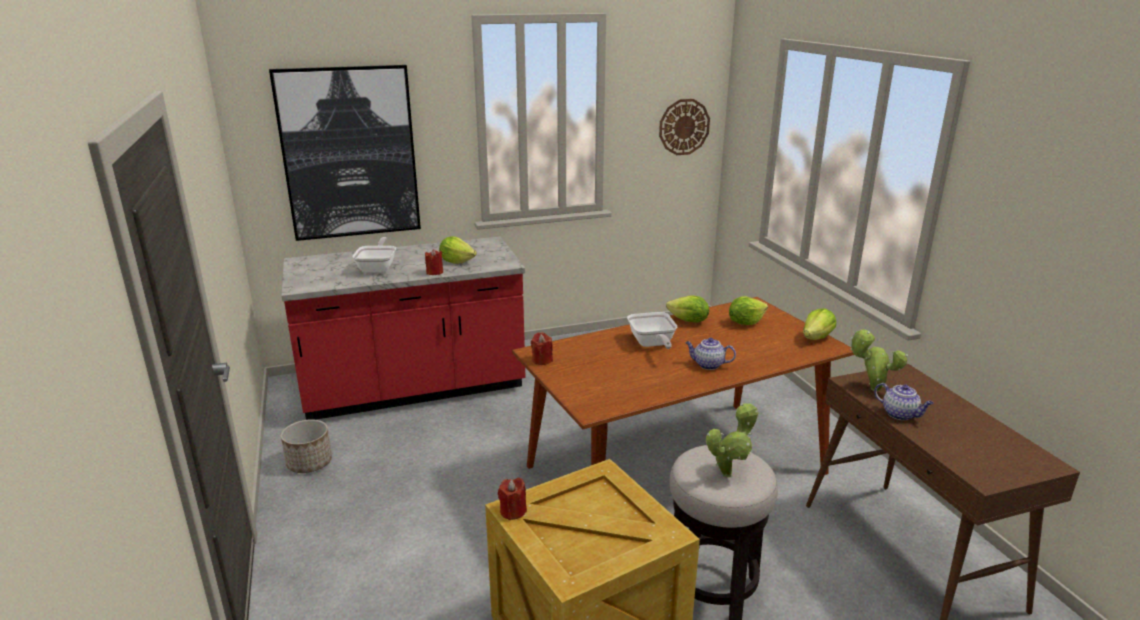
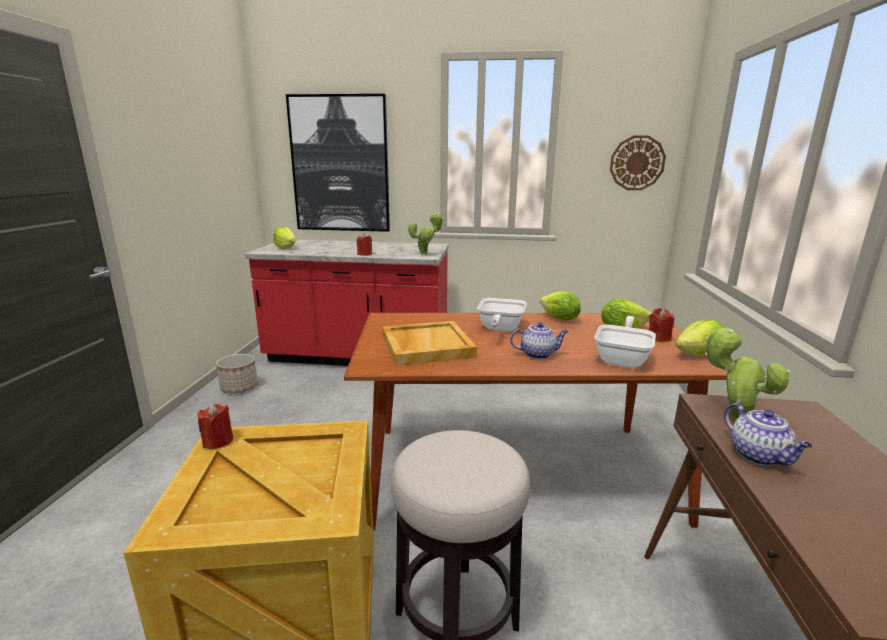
camera: 25 degrees right, 5 degrees down
frying pan [352,237,396,273] -> frying pan moved to [594,316,656,368]
lettuce [439,236,477,264] -> lettuce moved to [273,227,296,249]
red candle [531,332,553,365] -> red candle moved to [649,308,674,342]
teapot [685,338,736,370] -> teapot turned 135 degrees clockwise [510,322,568,359]
potted plant [706,403,758,477] -> potted plant moved to [408,212,444,255]
none -> beige tray [383,321,477,366]

